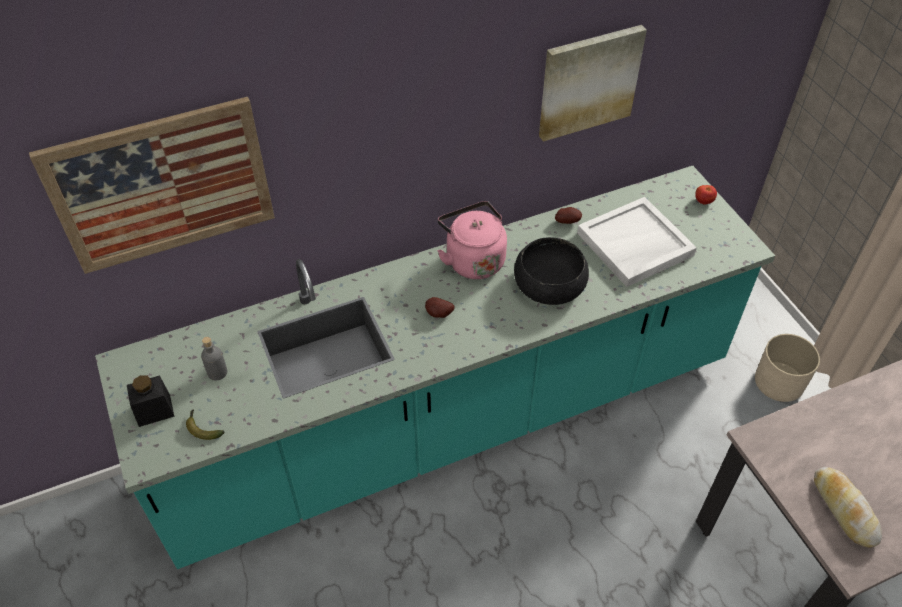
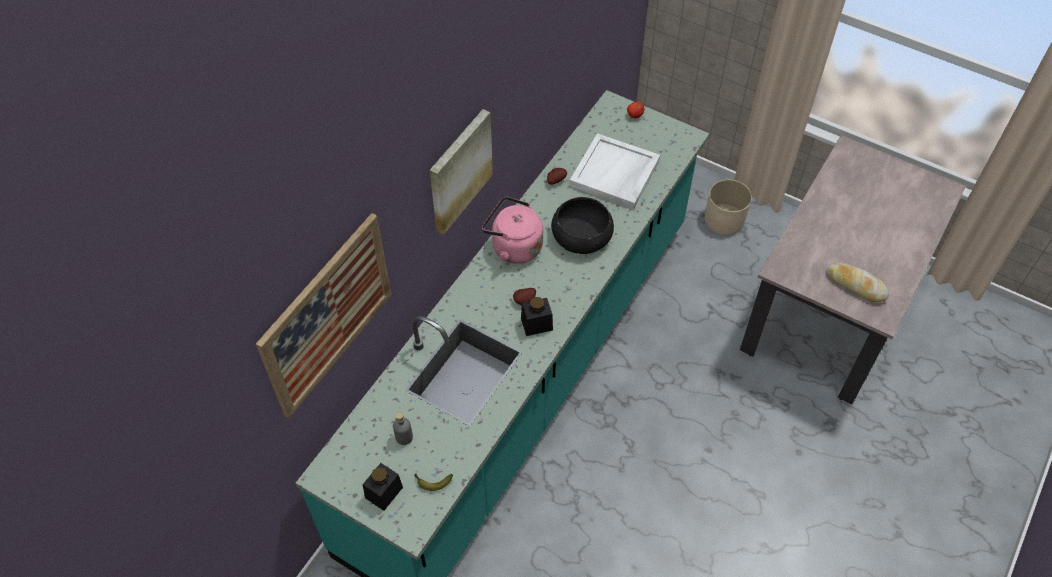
camera: 35 degrees left, 5 degrees up
picture [539,25,647,142] -> picture moved to [430,109,493,235]
none -> black jar [521,297,553,336]

